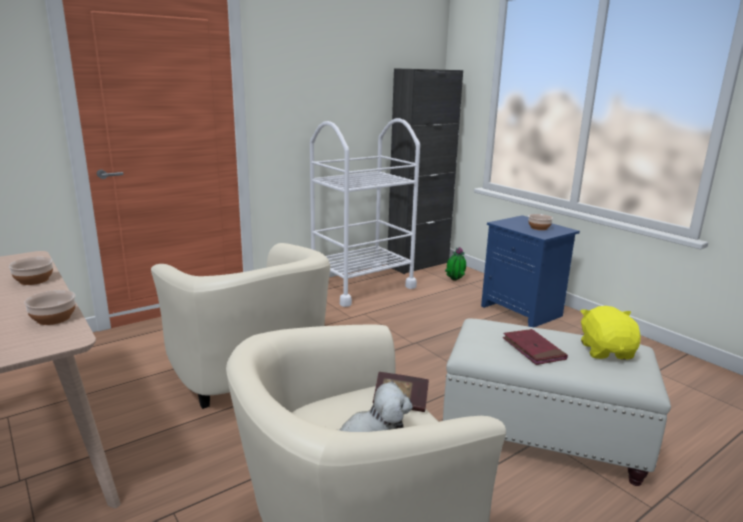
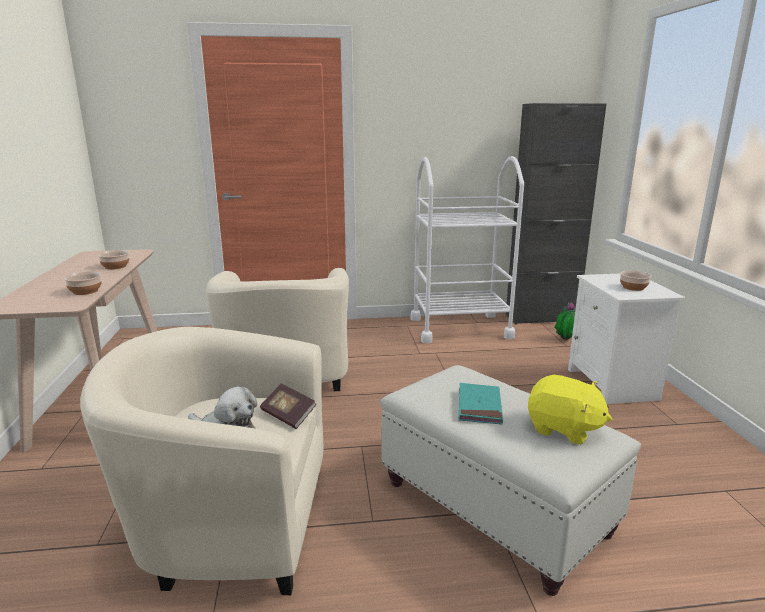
camera: 30 degrees right, 0 degrees up
blue nightstand [481,215,580,327] -> white nightstand [568,274,686,404]
red book [503,329,568,365] -> turquoise book [459,383,503,425]
yellow plush toy [580,306,641,360] -> yellow plush toy turned 90 degrees clockwise [528,375,612,445]

